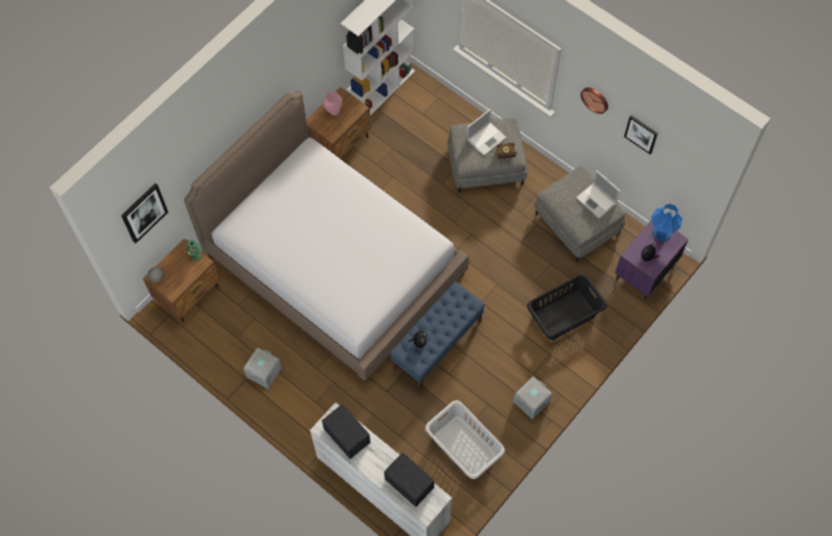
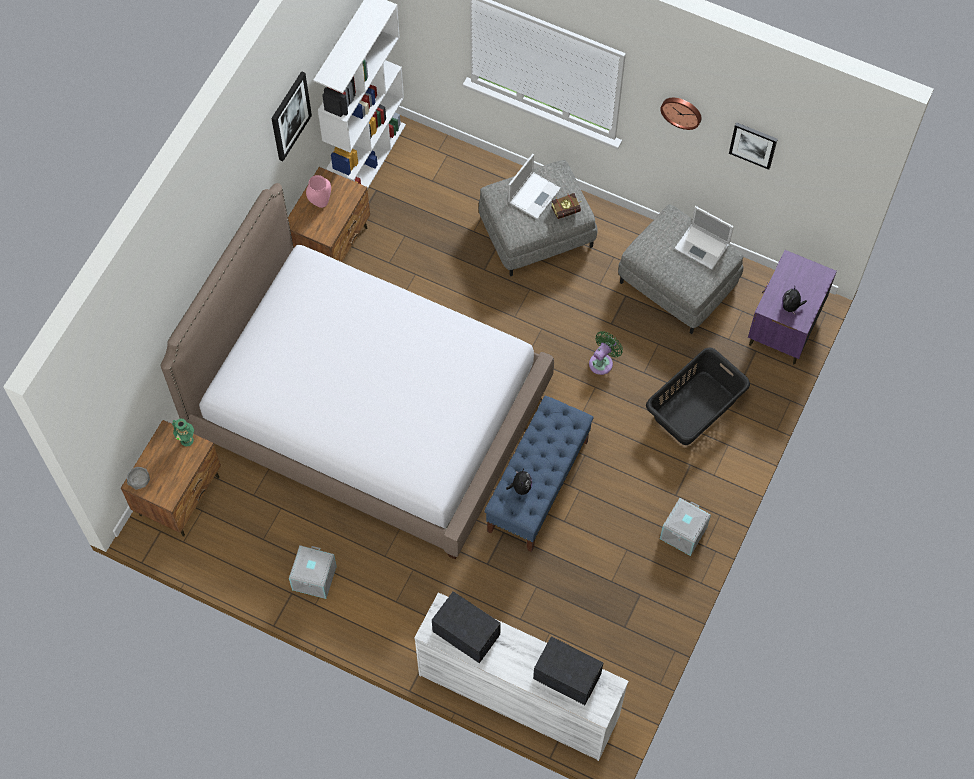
camera: 15 degrees left, 0 degrees up
picture [121,183,168,244] -> picture moved to [271,71,312,161]
grey laundry basket [425,400,505,479] -> none
blue table lamp [651,203,682,241] -> none
none -> green fan [589,331,623,375]

